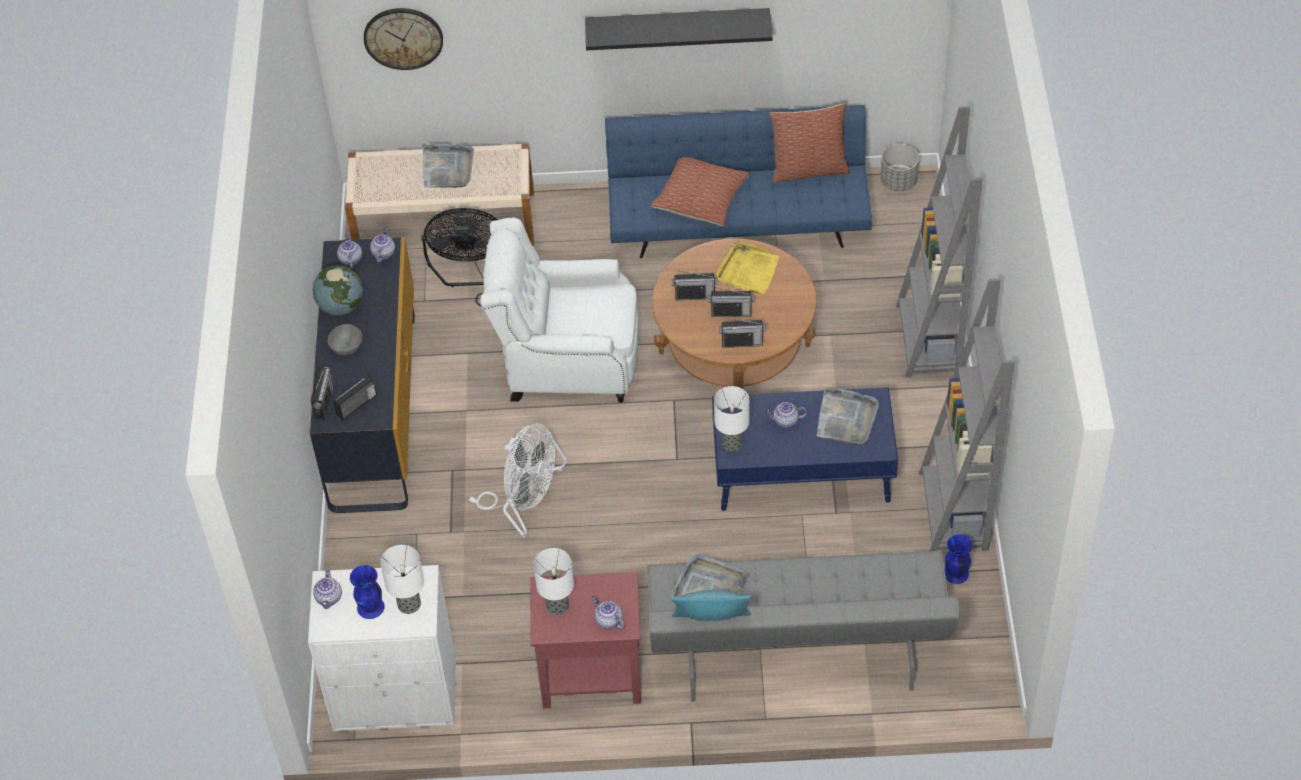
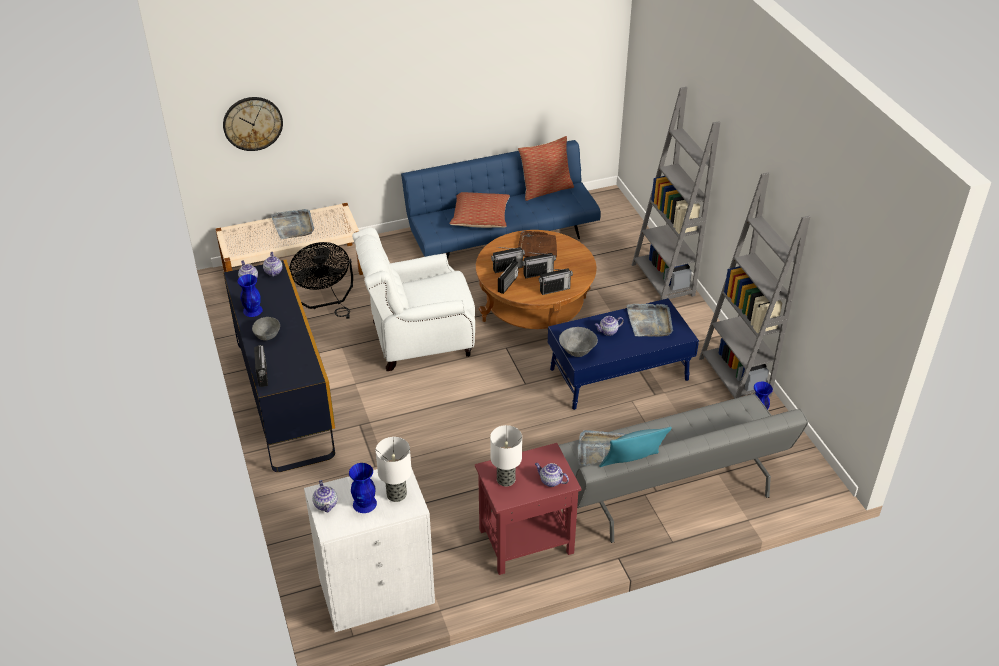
camera: 20 degrees left, 10 degrees down
globe [313,265,363,316] -> blue vase [237,274,263,317]
radio [333,375,377,421] -> radio moved to [498,261,518,294]
white fan [468,423,567,538] -> none
black shelf [585,8,772,50] -> none
table lamp [714,386,750,451] -> grey bowl [559,327,598,357]
yellow tray [715,241,779,294] -> brown tray [518,231,557,258]
grey planter [880,144,919,191] -> none

